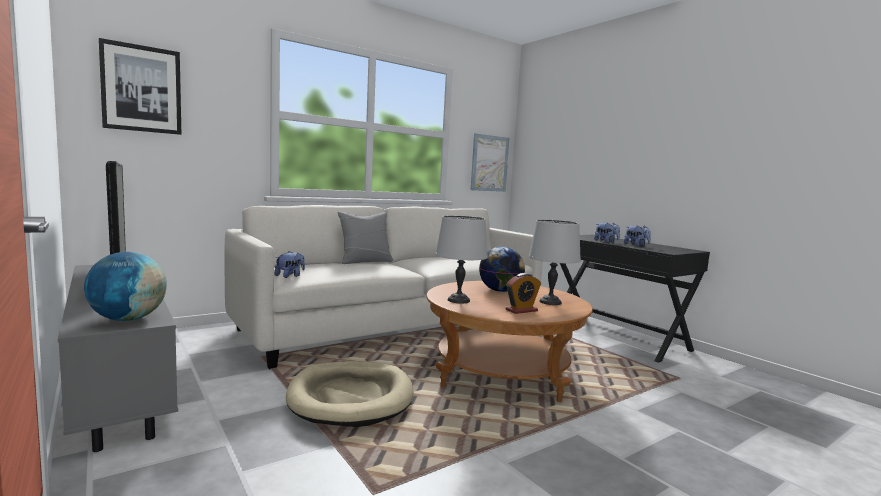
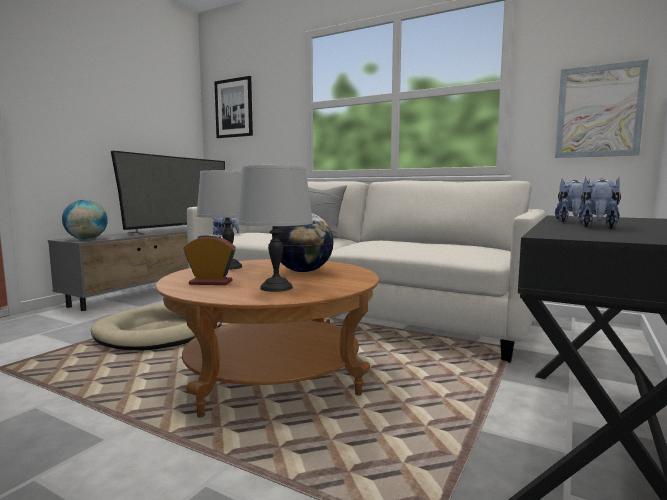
camera: 65 degrees right, 0 degrees up
alarm clock [506,273,541,314] -> alarm clock turned 150 degrees clockwise [184,234,236,285]

